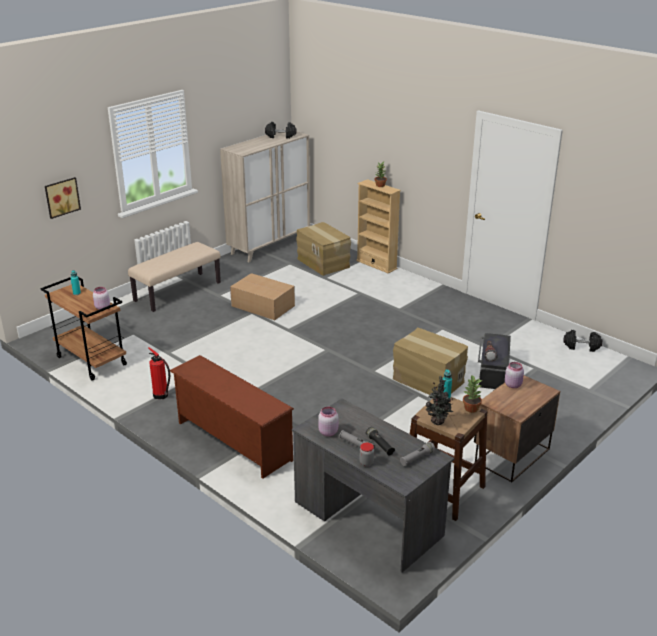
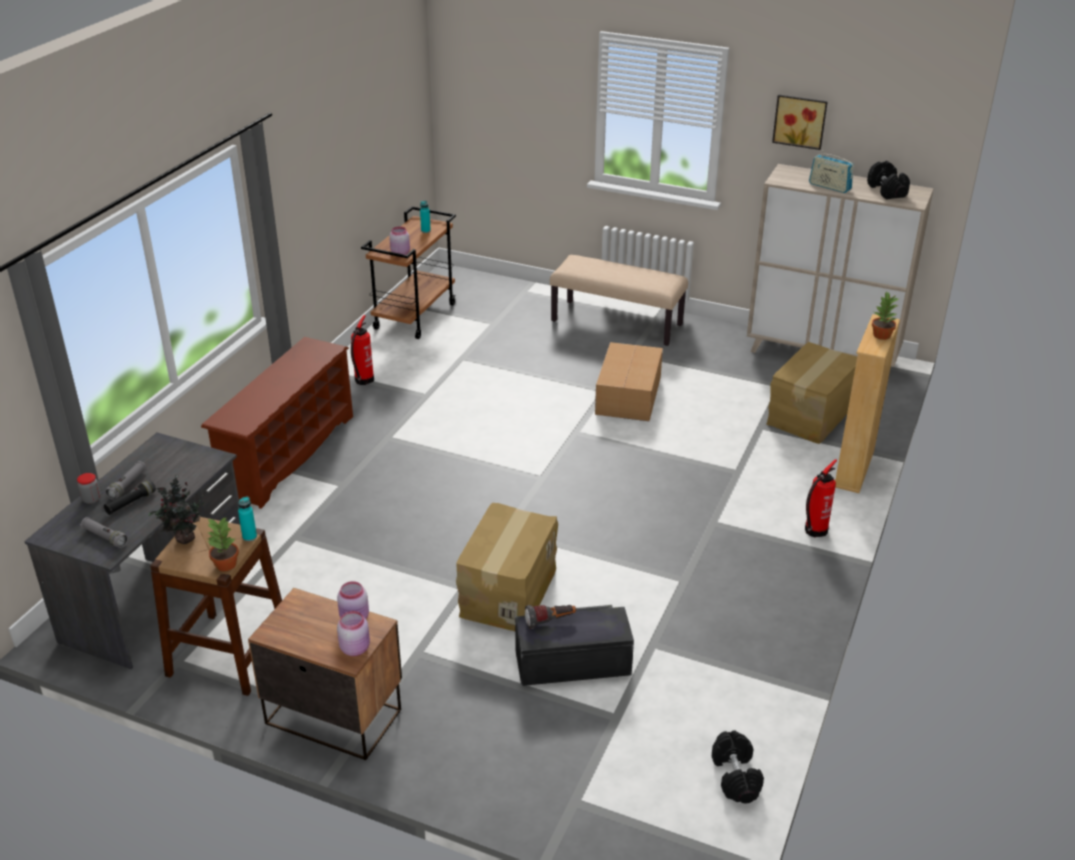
camera: 70 degrees right, 5 degrees up
picture [45,177,81,219] -> picture moved to [772,94,828,150]
pink jar [318,407,338,436] -> pink jar moved to [337,611,370,656]
none -> fire extinguisher [805,459,837,537]
none -> radio [809,150,854,193]

